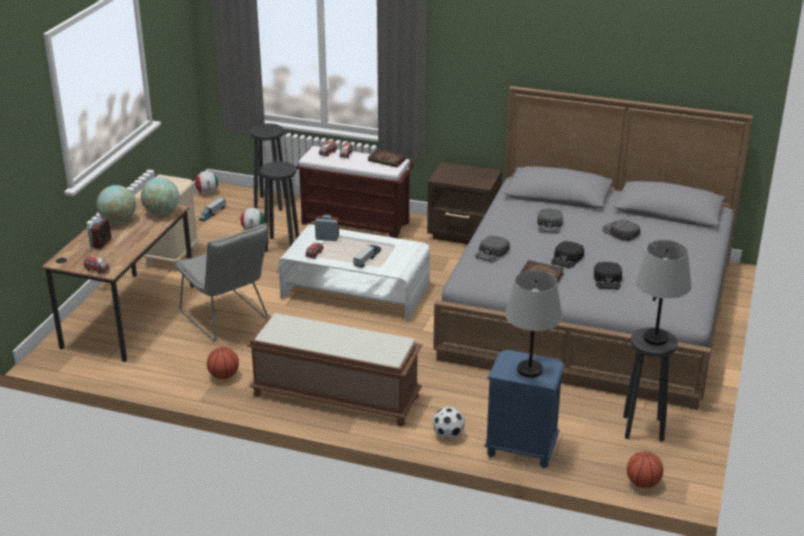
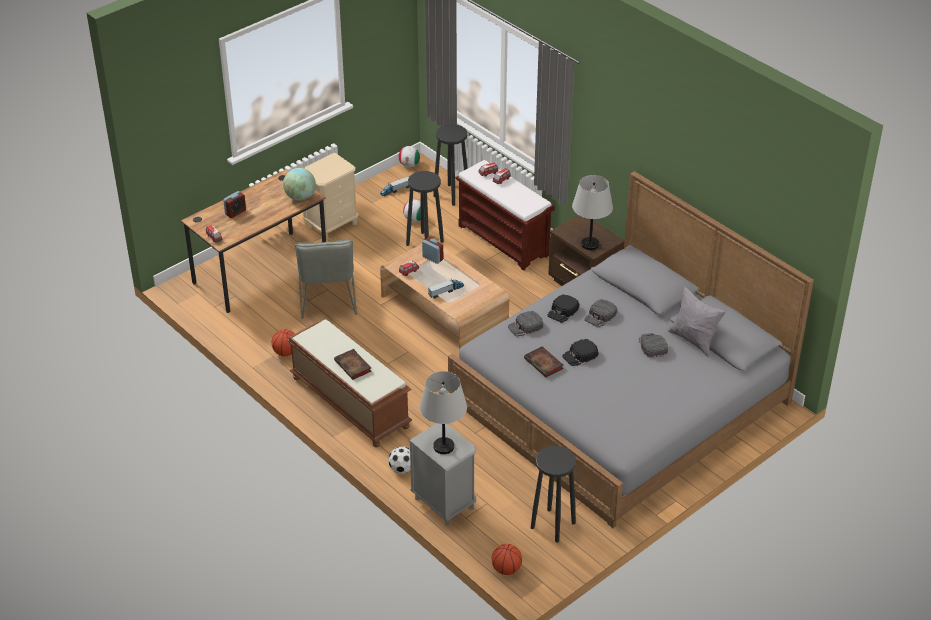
camera: 30 degrees right, 10 degrees up
globe [97,185,136,224] -> none
white coffee table [278,225,430,322] -> brown coffee table [380,244,509,349]
book [368,149,406,167] -> book moved to [334,349,372,380]
blue nightstand [484,350,565,468] -> grey nightstand [409,423,476,526]
black cap [594,262,622,290] -> black cap moved to [547,294,579,323]
grey table lamp [635,240,691,346] -> grey table lamp moved to [572,175,613,250]
none -> grey pillow [668,286,726,357]

